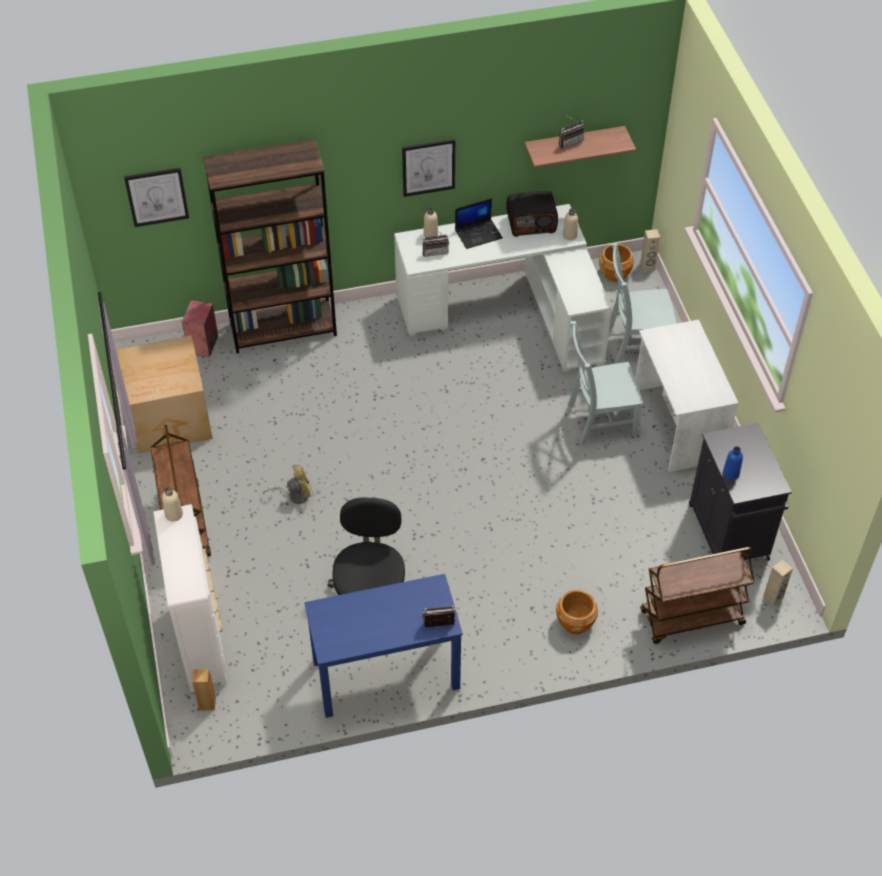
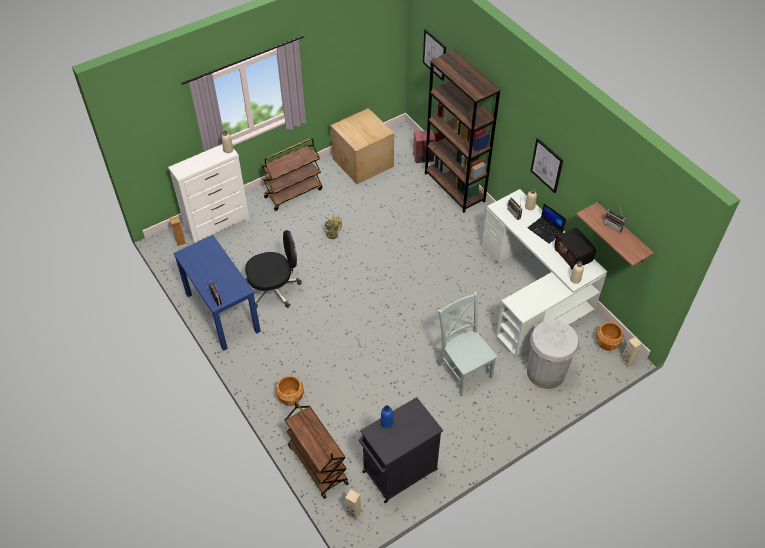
camera: 70 degrees right, 0 degrees up
grey chair [609,243,677,364] -> white trash can [527,320,579,389]
white desk [635,320,739,472] -> none

